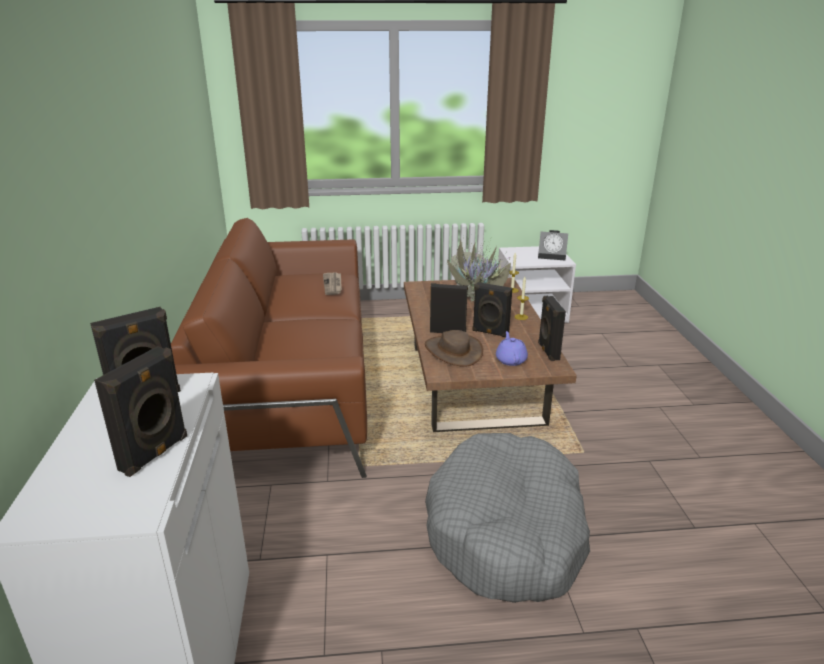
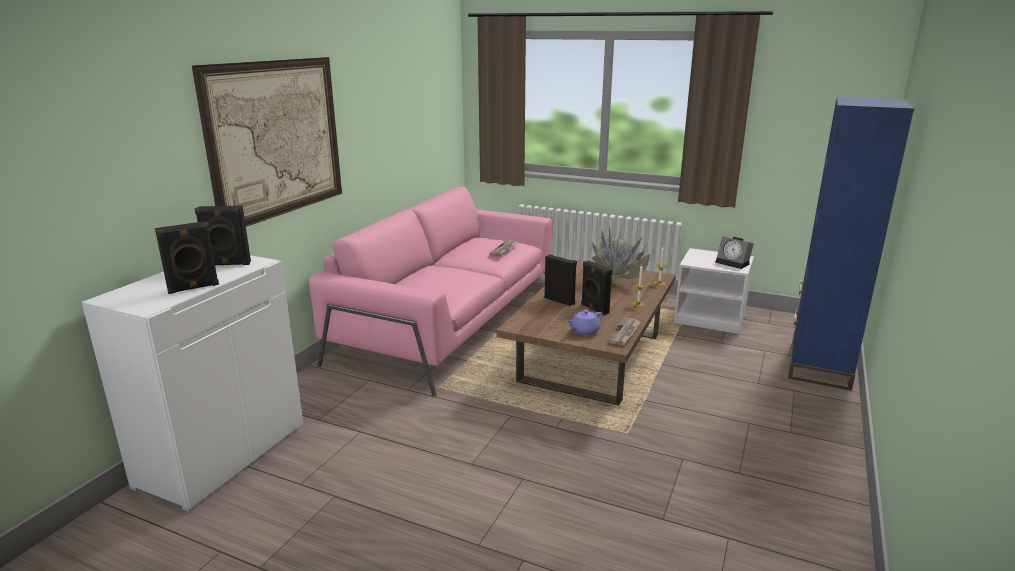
camera: 30 degrees right, 5 degrees down
brown sofa [171,218,367,478] -> pink sofa [309,187,553,396]
brown hat [425,330,483,367] -> none
grey dog bed [425,433,590,603] -> none
purple teapot [496,331,528,366] -> purple teapot turned 150 degrees counterclockwise [566,310,603,335]
black speaker [538,296,566,361] -> newspaper [608,318,641,346]
none -> picture [192,57,342,227]
none -> blue bookcase [788,97,914,390]

